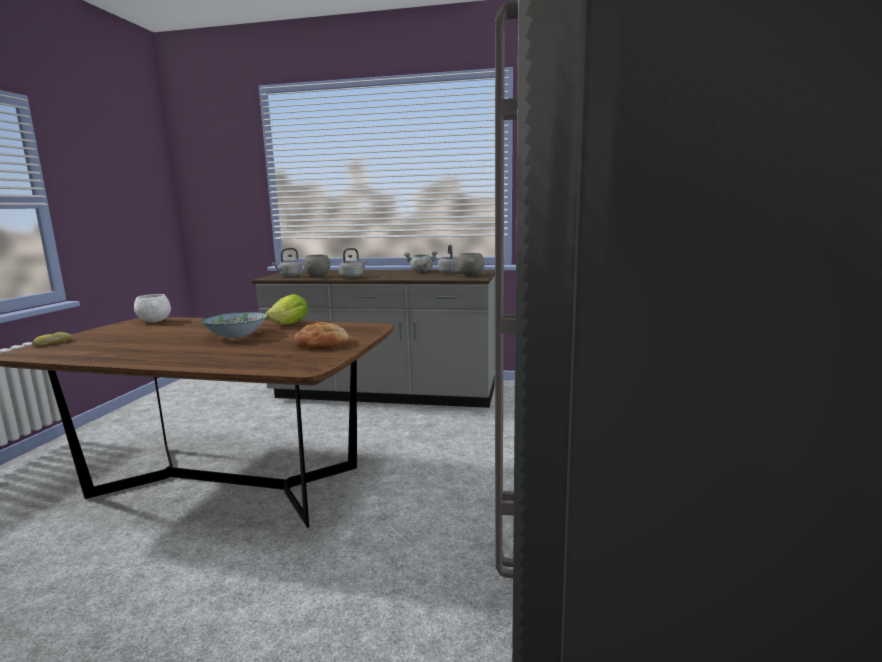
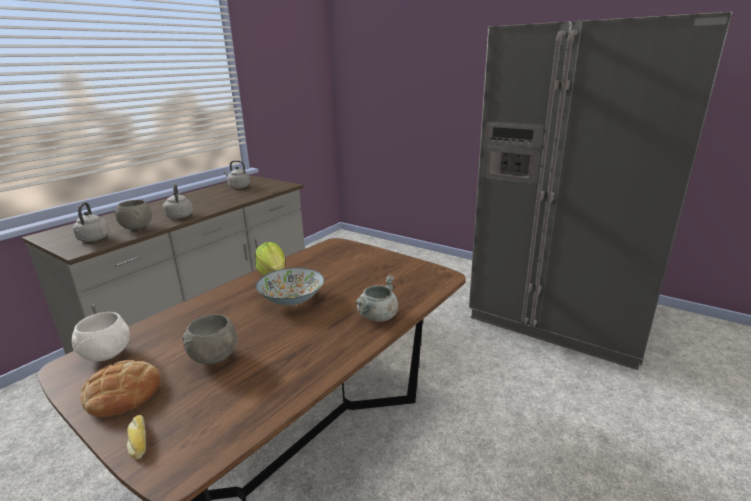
camera: 65 degrees left, 10 degrees up
bread [294,322,349,349] -> bread moved to [81,360,160,417]
grey cooking pot [404,251,438,272] -> grey cooking pot moved to [355,275,398,322]
grey bowl [457,253,484,276] -> grey bowl moved to [182,314,238,365]

